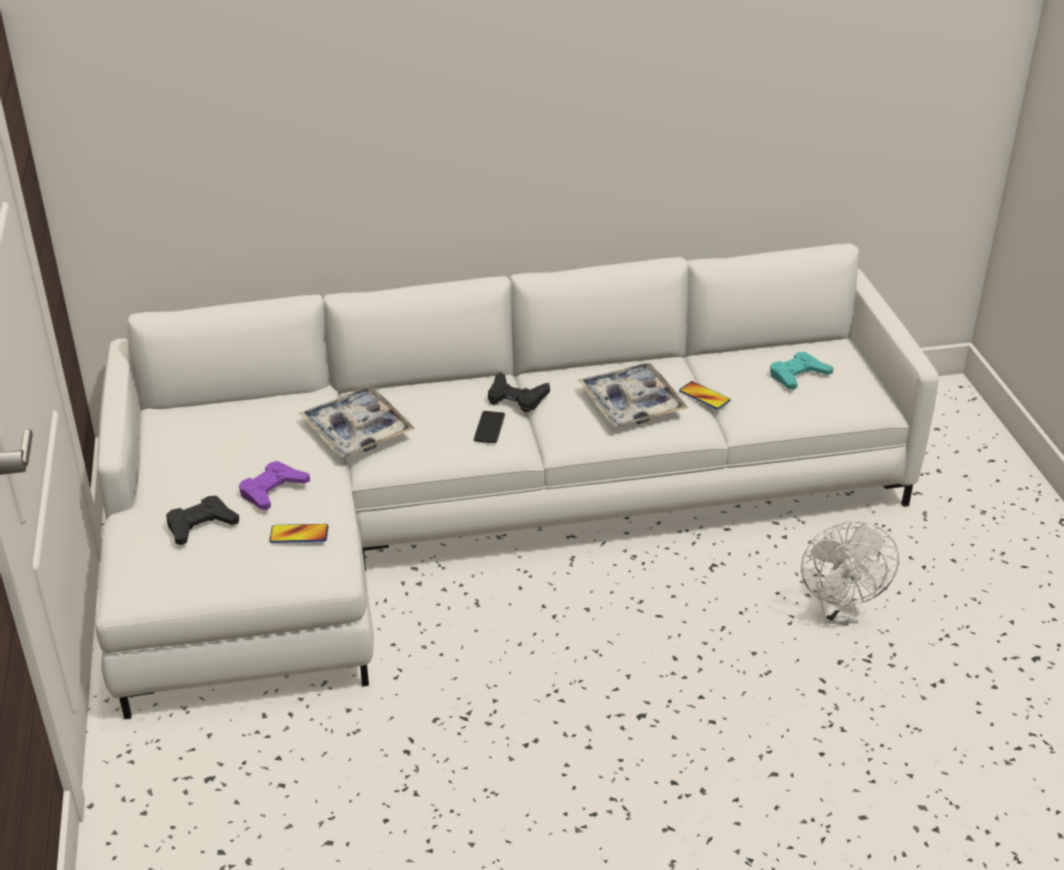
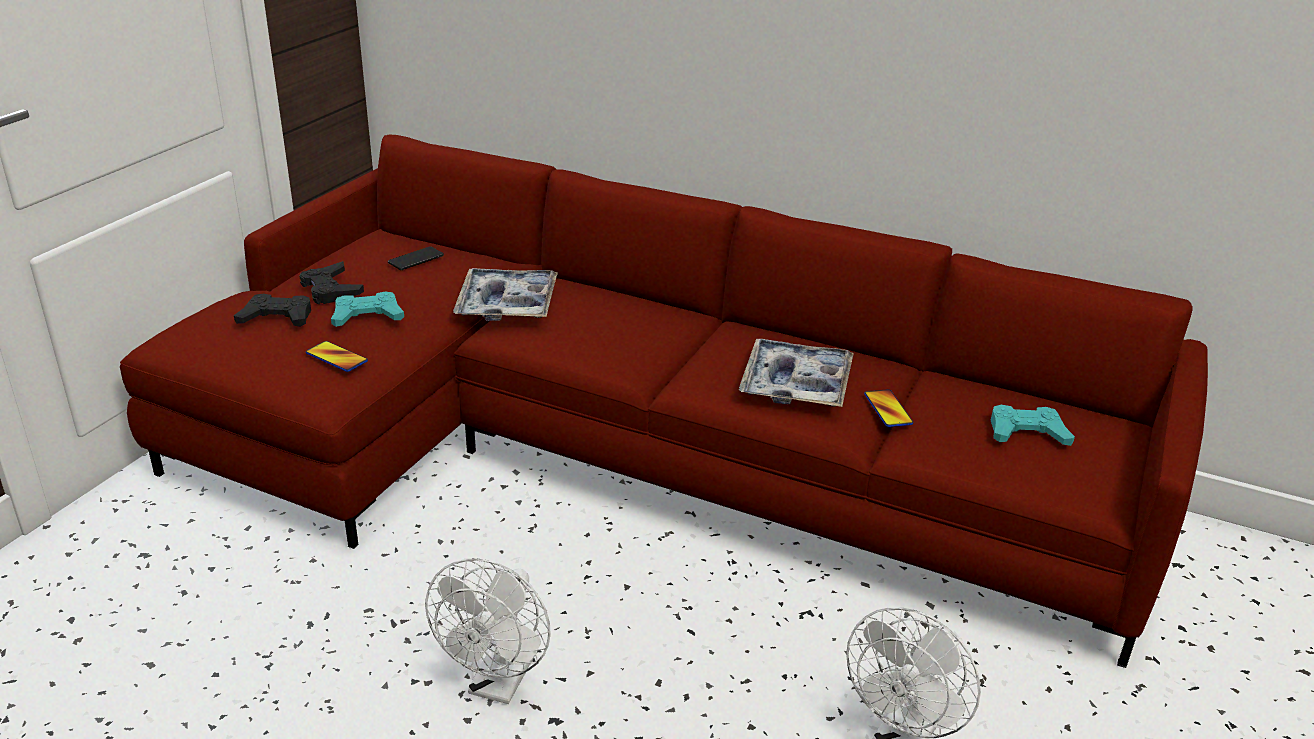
camera: 35 degrees right, 5 degrees down
white sofa [95,244,939,719] -> red sofa [120,135,1208,668]
purple game controller [239,461,310,510] -> turquoise game controller [331,292,404,327]
phone [474,411,505,443] -> phone moved to [388,246,444,270]
black game controller [488,372,550,412] -> black game controller moved to [300,261,364,304]
none -> white fan [425,559,551,704]

